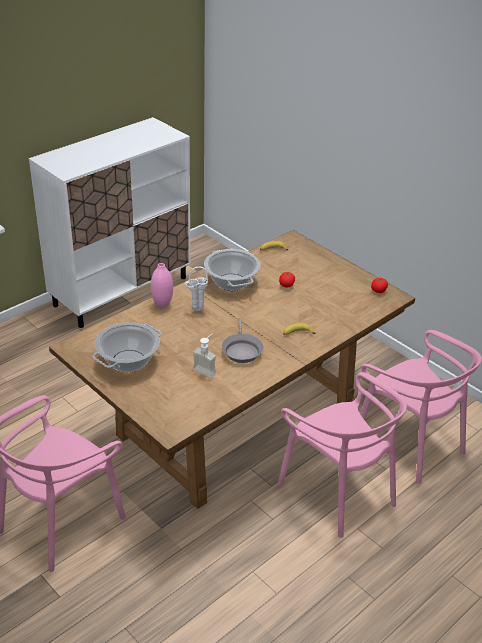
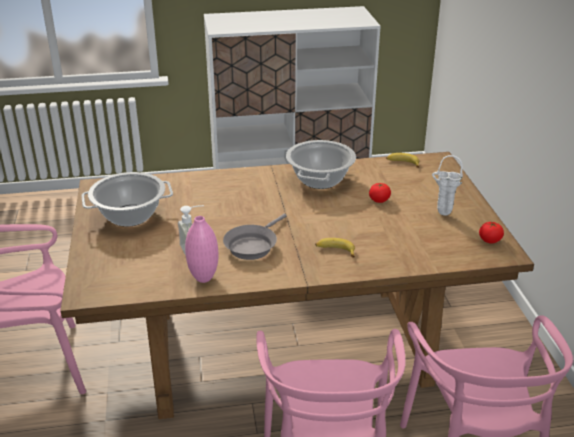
camera: 35 degrees right, 5 degrees down
pink vase [151,263,173,308] -> pink vase moved to [185,216,219,283]
white vase [185,267,208,311] -> white vase moved to [432,155,463,216]

